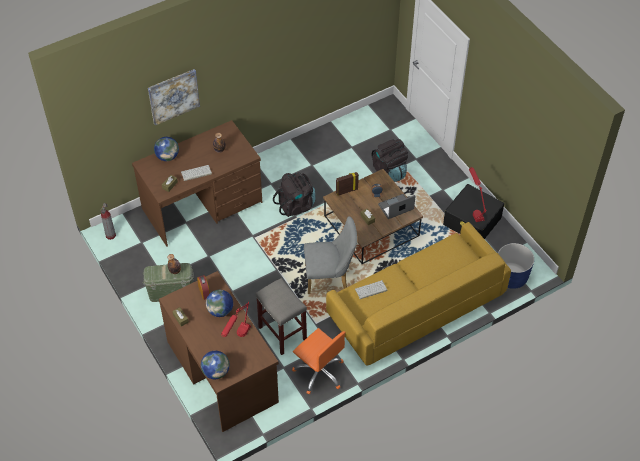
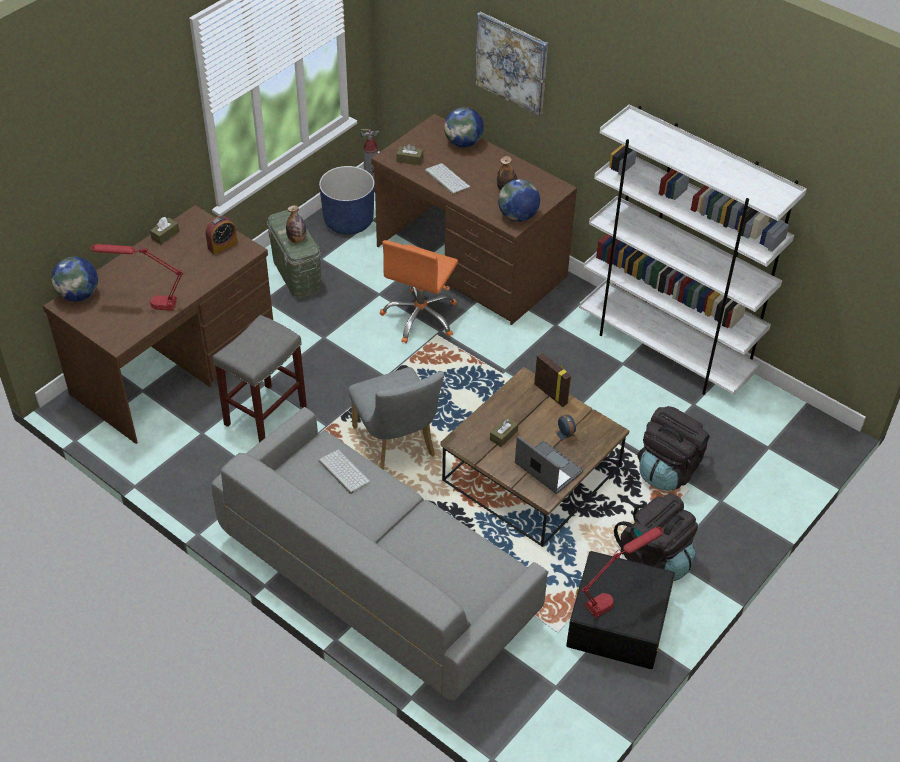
camera: 70 degrees right, 5 degrees down
globe [206,290,233,317] -> globe moved to [498,179,540,222]
black backpack [273,172,315,217] -> black backpack moved to [614,494,698,581]
orange office chair [292,328,346,394] -> orange office chair moved to [380,240,458,343]
yellow sofa [326,222,511,365] -> grey sofa [211,407,547,701]
blue planter [498,243,534,289] -> blue planter moved to [319,166,375,234]
none -> white bookcase [579,104,807,395]

